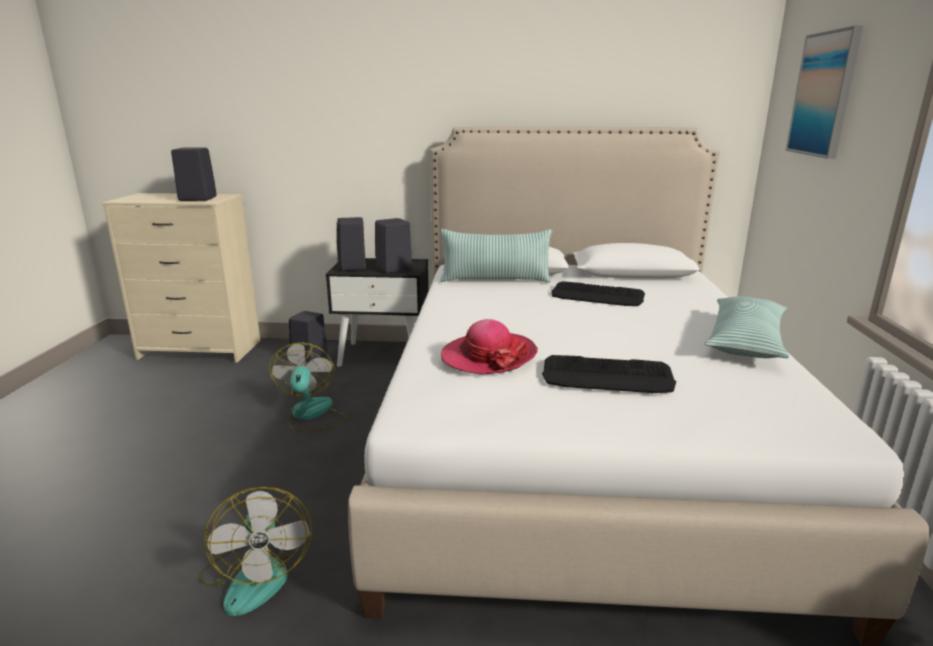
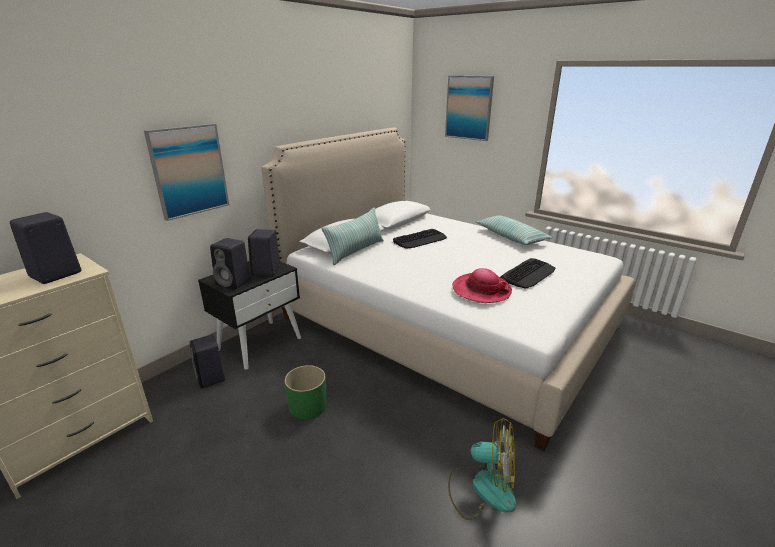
camera: 55 degrees left, 5 degrees up
fan [269,343,348,432] -> green planter [285,365,327,419]
none -> picture [144,124,229,221]

